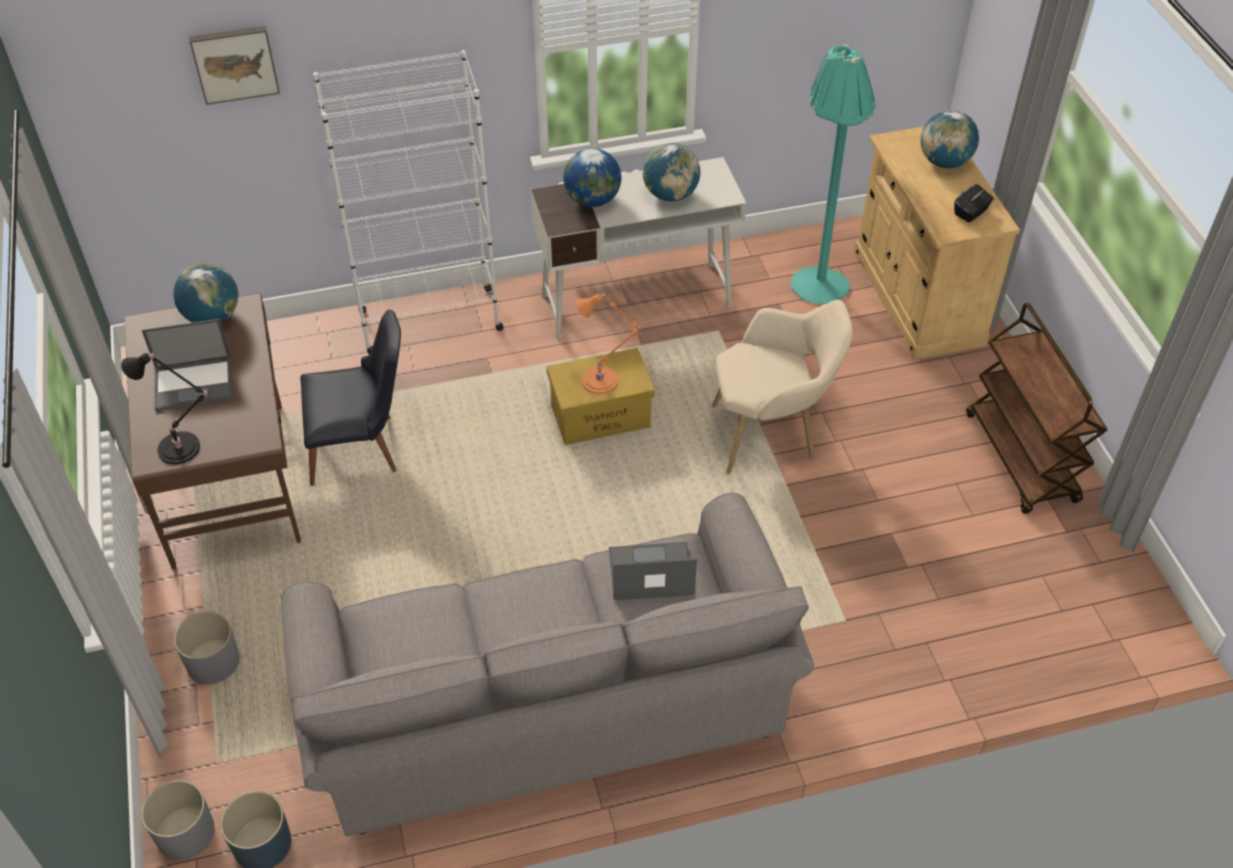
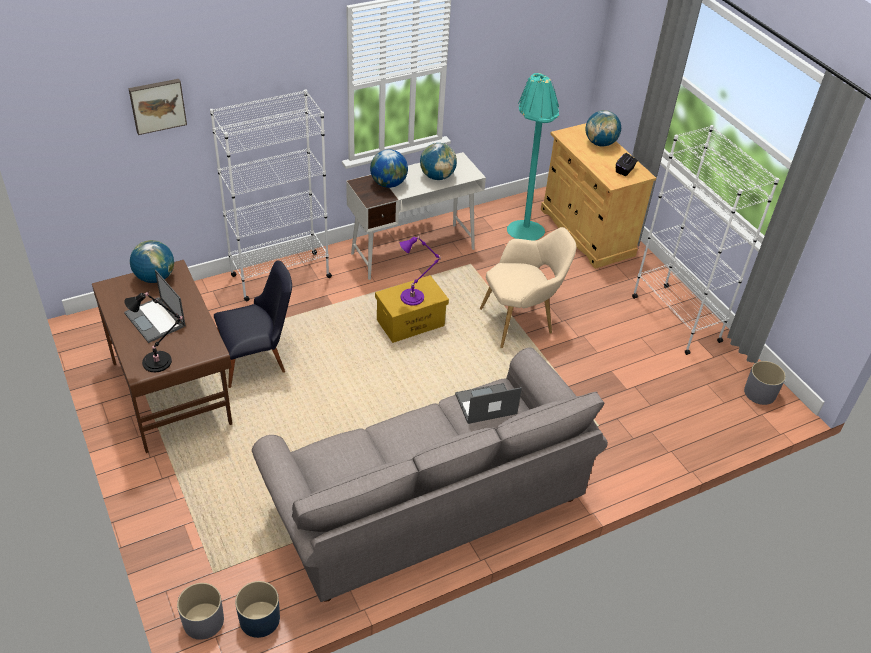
camera: 15 degrees left, 5 degrees down
laptop [142,319,233,411] -> laptop turned 75 degrees clockwise [124,270,186,343]
grey planter [174,611,240,685] -> grey planter moved to [744,361,786,405]
orange table lamp [575,293,643,394] -> purple table lamp [400,235,441,306]
brown cart [966,303,1107,514] -> white bookcase [632,125,779,355]

